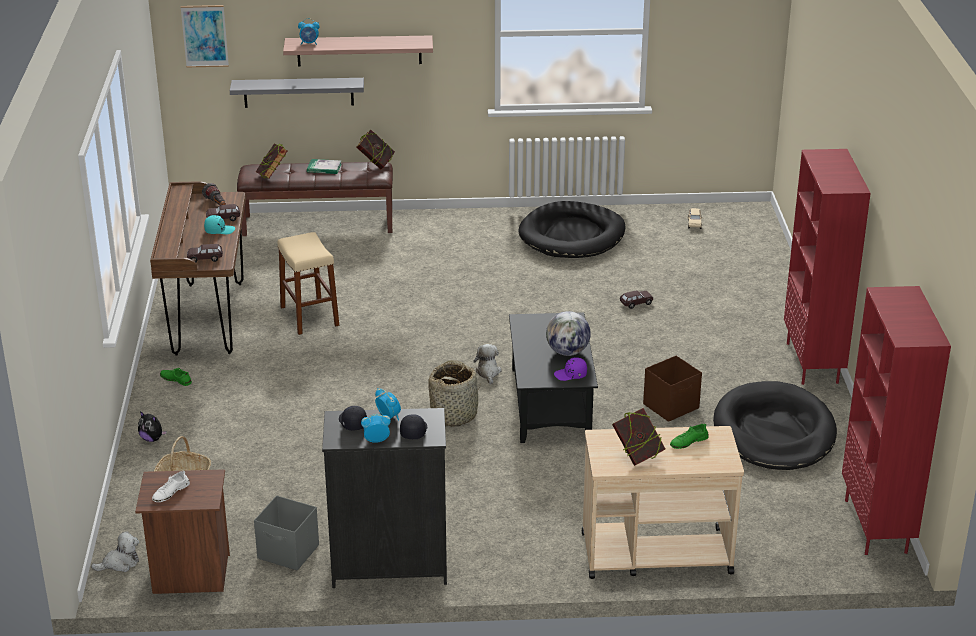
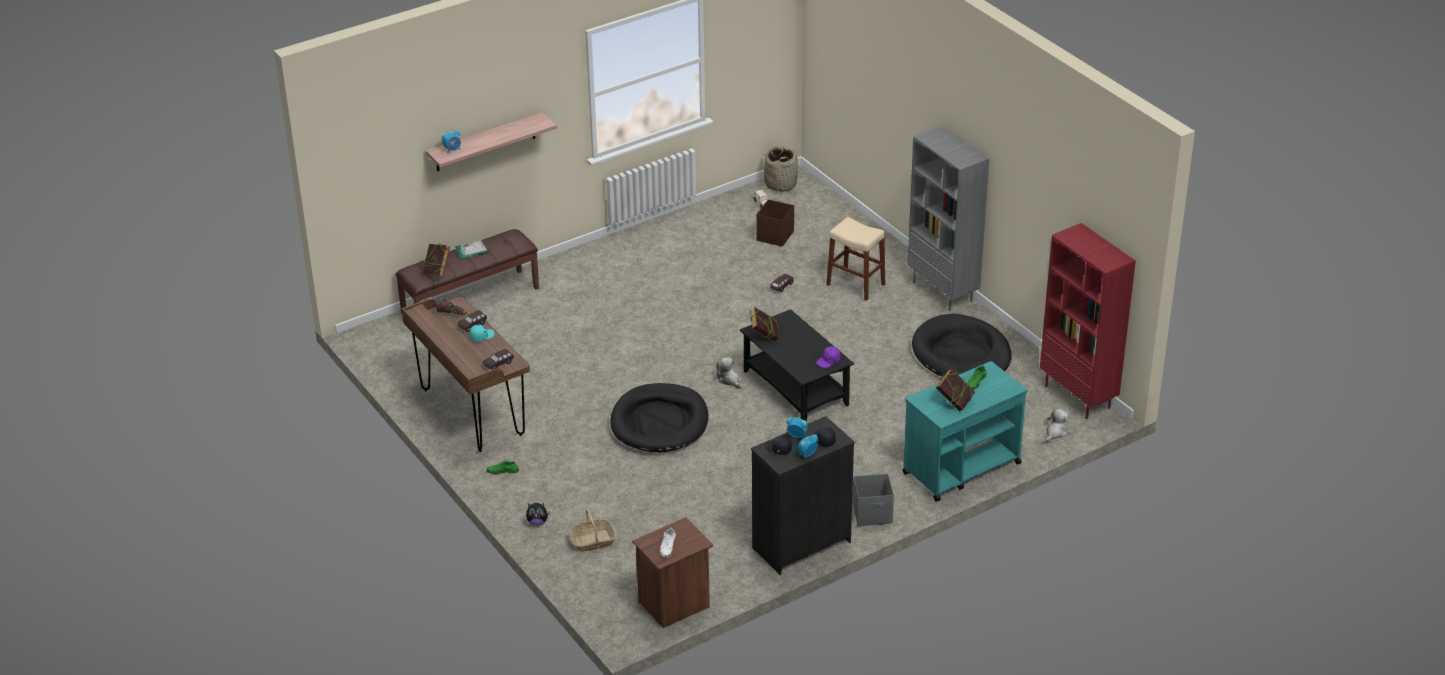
camera: 30 degrees left, 5 degrees up
plush toy [91,531,139,572] -> plush toy moved to [1045,409,1069,442]
picture [180,5,229,67] -> none
grey shelf [230,78,364,108] -> none
grey storage box [254,496,319,571] -> grey storage box moved to [852,474,894,526]
beige stool [278,232,339,335] -> beige stool moved to [826,217,885,301]
book [356,129,395,169] -> book moved to [750,307,779,341]
basket [428,360,481,427] -> basket moved to [764,146,798,192]
black dog bed [519,201,626,258] -> black dog bed moved to [611,383,709,453]
globe [546,311,591,356] -> none
beige cart [582,426,744,579] -> turquoise cart [902,361,1027,502]
brown storage box [643,356,702,422] -> brown storage box moved to [756,199,794,247]
red bookcase [784,149,871,385] -> grey bookcase [907,126,989,311]

